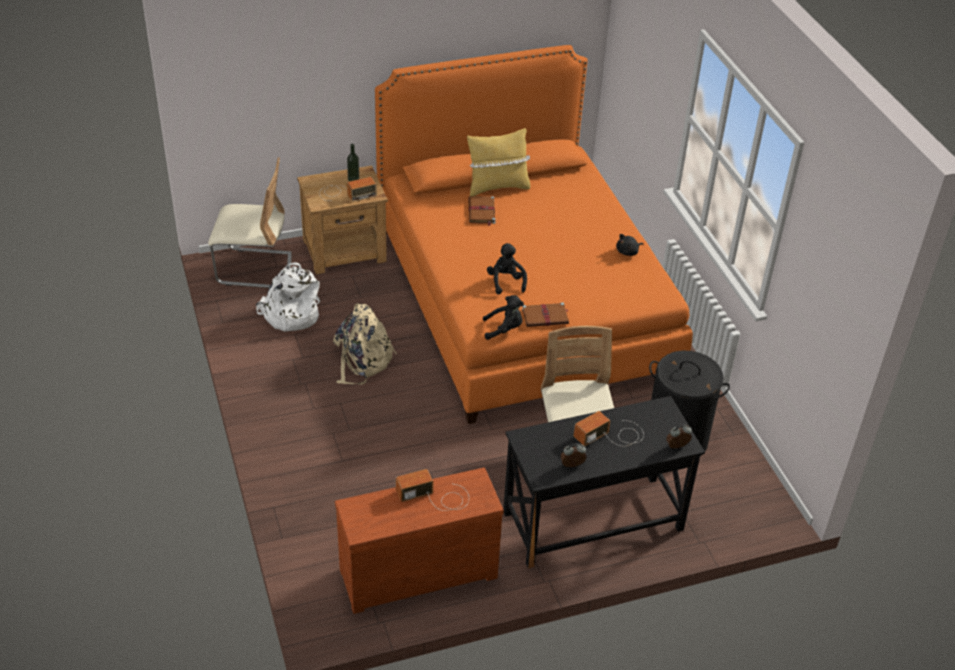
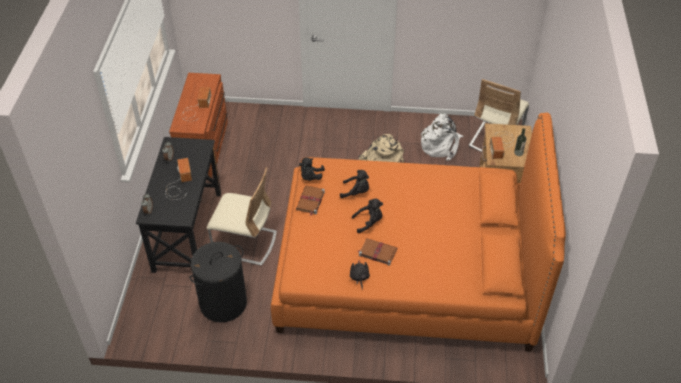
camera: 115 degrees right, 5 degrees up
yellow pillow [467,128,530,196] -> none
brown book [469,196,496,226] -> brown book moved to [358,238,397,266]
none -> black plush toy [352,199,383,233]

